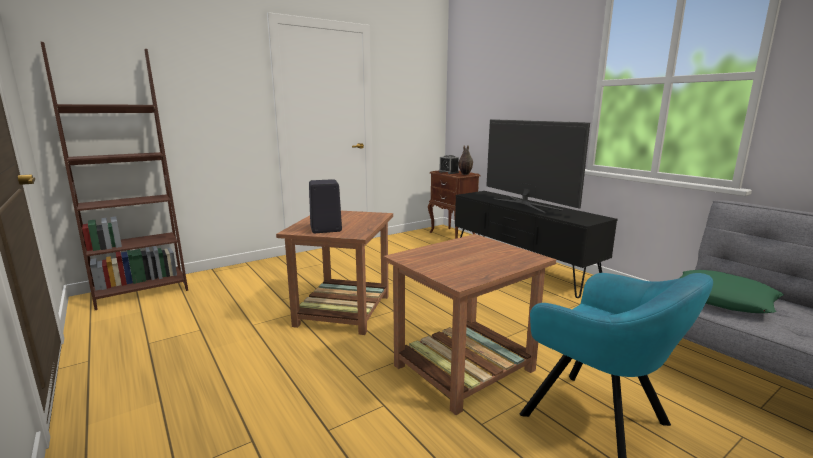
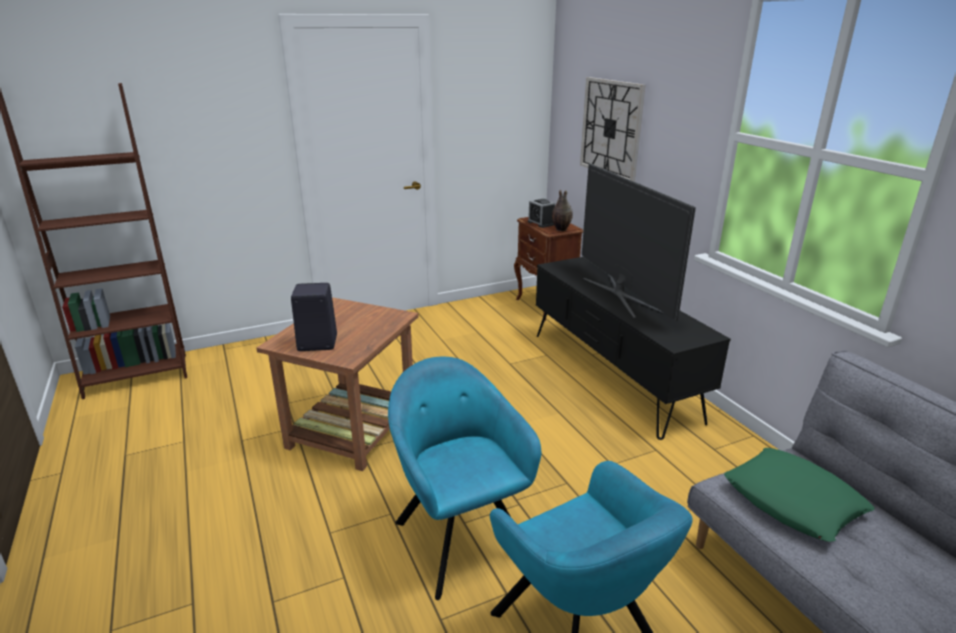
camera: 10 degrees right, 10 degrees up
brown side table [383,234,556,415] -> turquoise armchair [388,357,541,600]
none -> wall clock [580,77,645,182]

